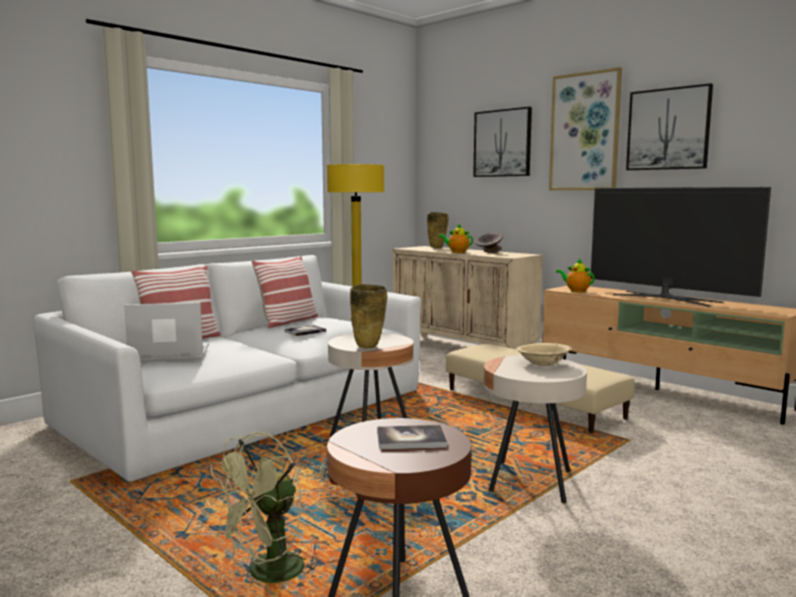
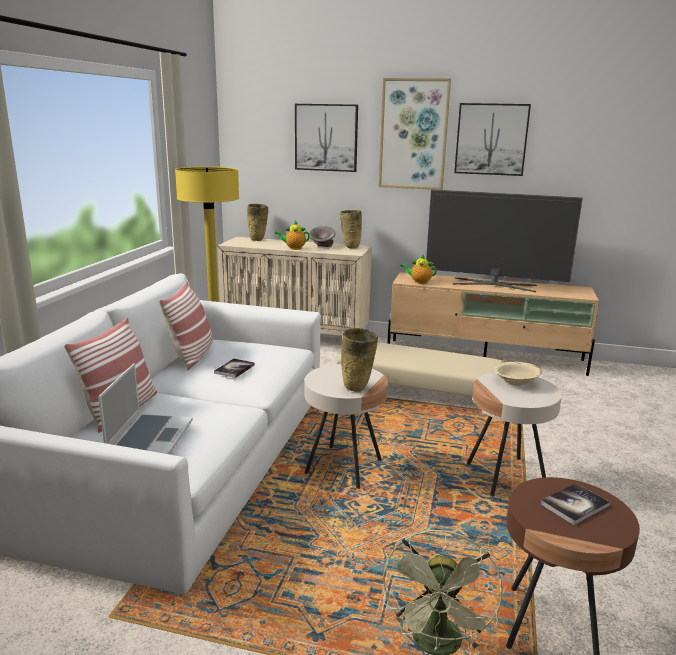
camera: 30 degrees left, 10 degrees up
laptop [124,302,209,362] -> laptop turned 135 degrees clockwise [98,363,193,454]
none -> beige vase [340,210,362,248]

